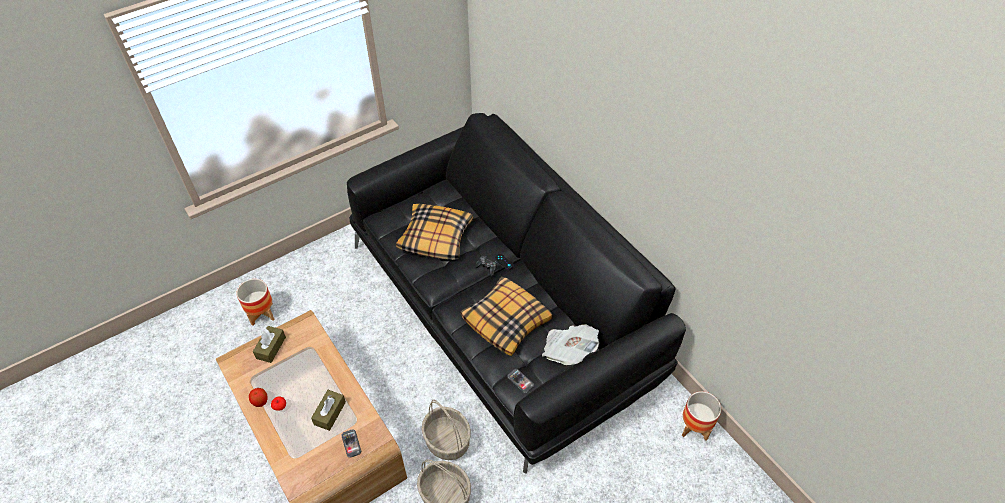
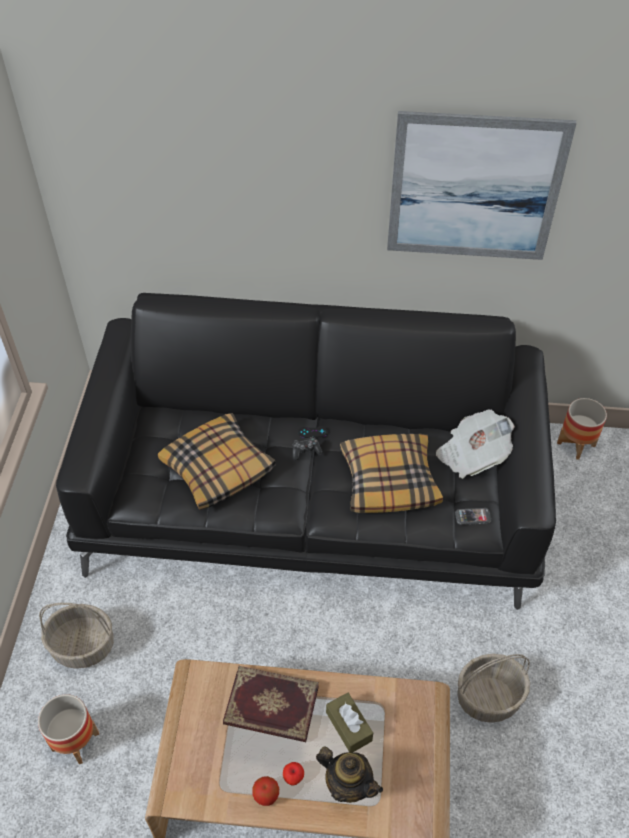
camera: 50 degrees left, 0 degrees up
brown tissue box [253,326,286,363] -> none
phone [341,429,361,458] -> none
basket [422,400,471,460] -> basket moved to [39,603,114,669]
none -> book [223,666,319,742]
none -> teapot [316,746,383,803]
none -> picture [387,111,576,260]

